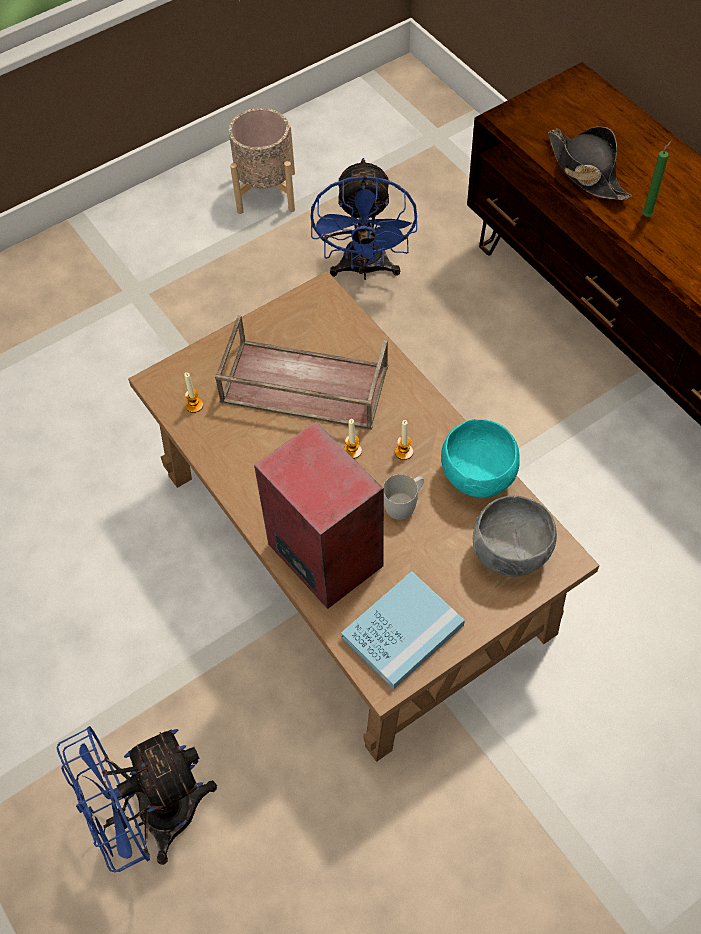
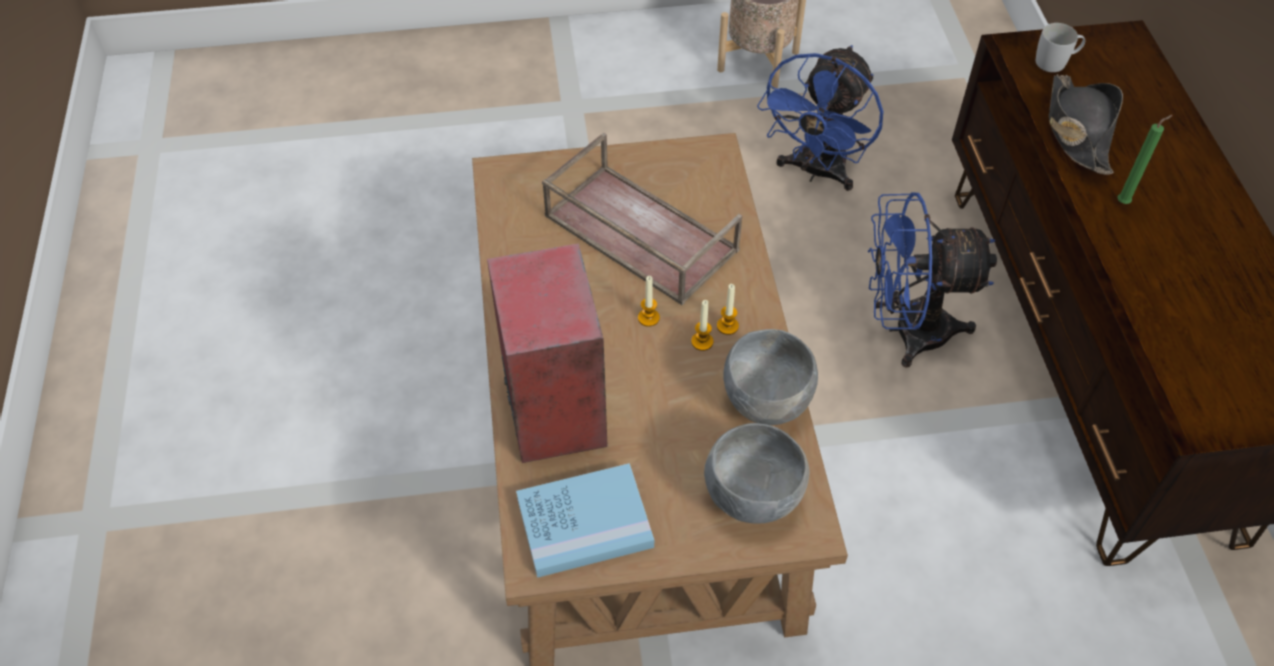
camera: 25 degrees right, 5 degrees down
blue fan [56,726,217,872] -> blue fan moved to [868,192,997,368]
candle [184,372,203,413] -> candle moved to [717,284,739,335]
white mug [383,474,424,520] -> white mug moved to [1036,23,1085,72]
turquoise bowl [441,419,520,498] -> grey bowl [723,329,818,425]

